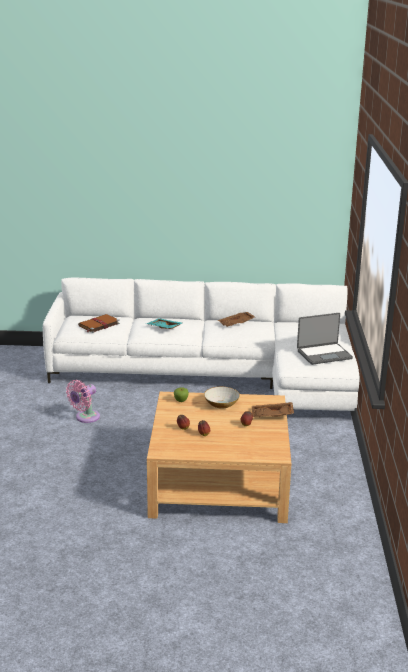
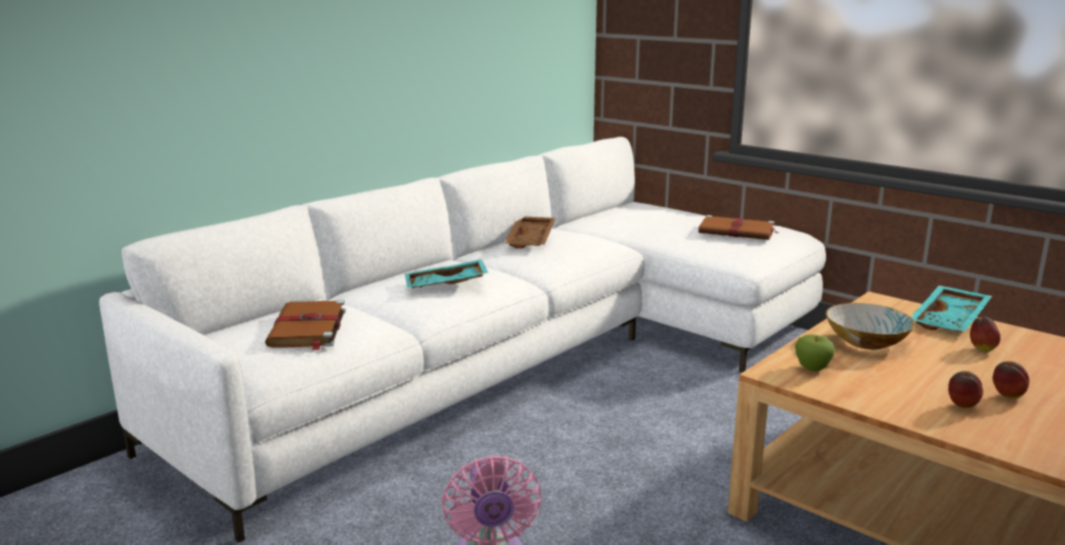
camera: 50 degrees left, 5 degrees down
brown tray [252,402,294,417] -> turquoise tray [911,286,992,331]
laptop [297,313,353,365] -> brown book [698,215,778,240]

